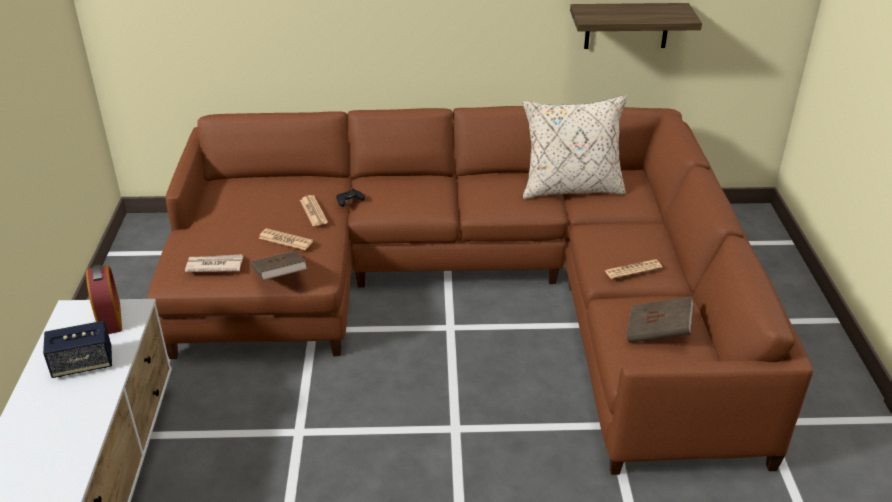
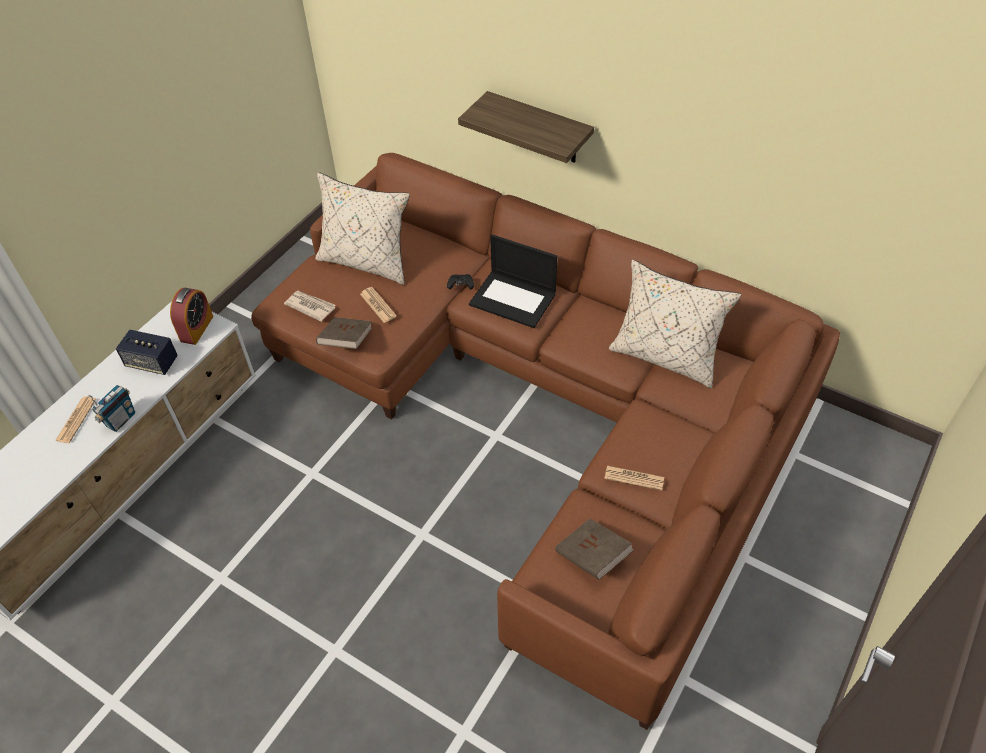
camera: 35 degrees right, 15 degrees up
newspaper [300,195,328,226] -> newspaper moved to [55,396,96,443]
shelf [570,3,702,49] -> shelf moved to [458,91,594,163]
none -> radio [87,385,135,432]
none -> beige pillow [316,172,410,285]
none -> laptop [469,235,557,328]

